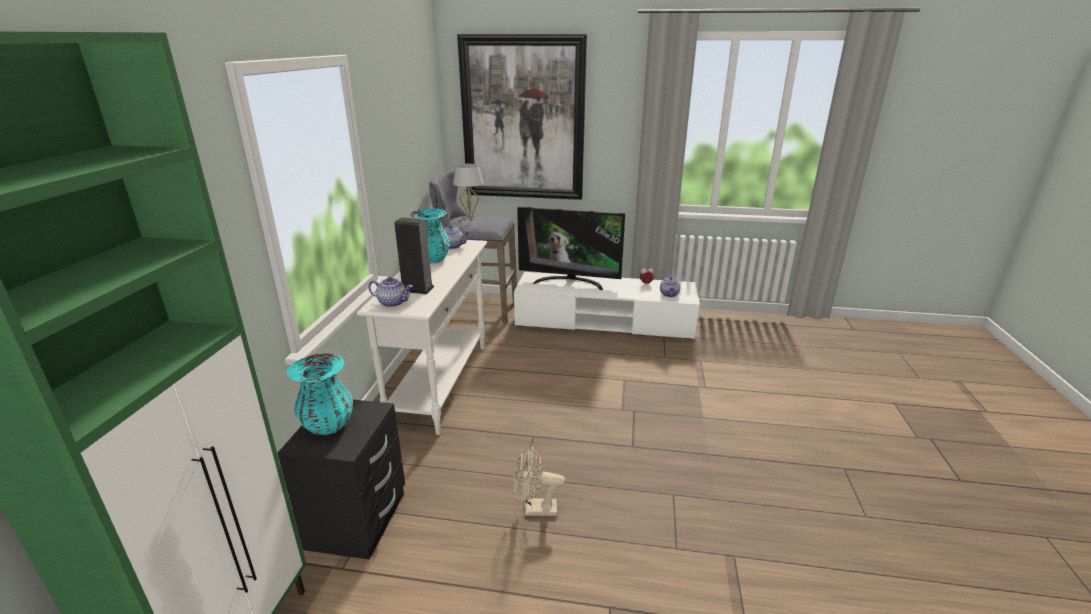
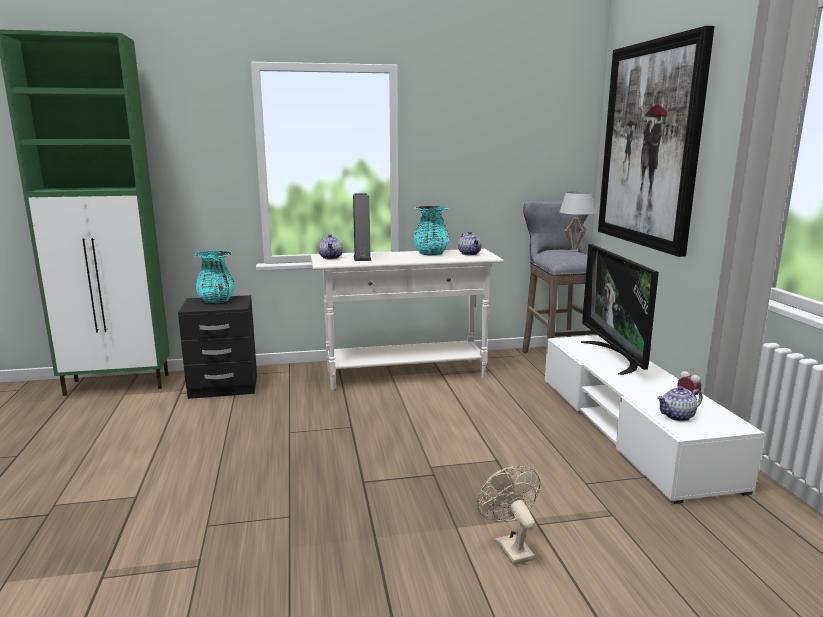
camera: 70 degrees right, 10 degrees down
beige fan [513,447,565,516] -> beige fan moved to [477,466,541,565]

